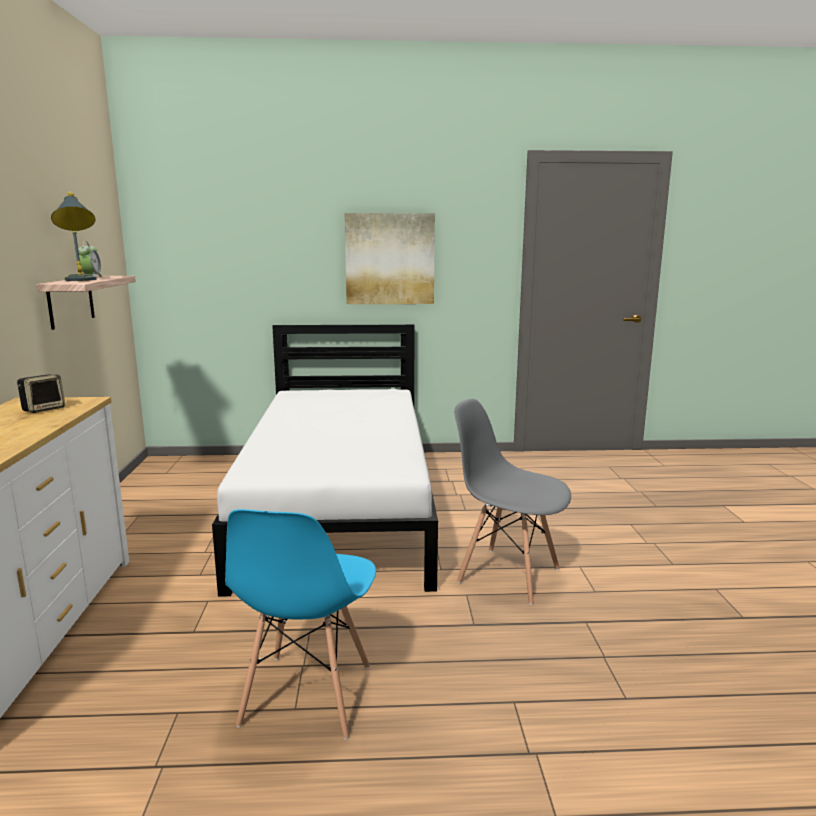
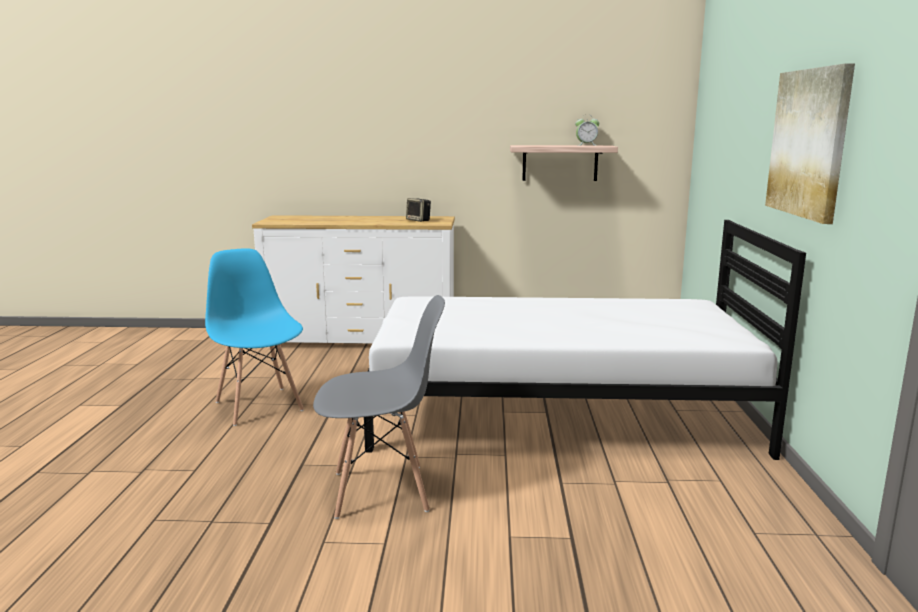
camera: 95 degrees right, 0 degrees up
grey table lamp [51,192,97,281] -> none
blue chair [225,509,376,740] -> blue chair turned 45 degrees clockwise [205,248,304,426]
grey chair [454,399,571,605] -> grey chair turned 45 degrees clockwise [313,295,445,519]

